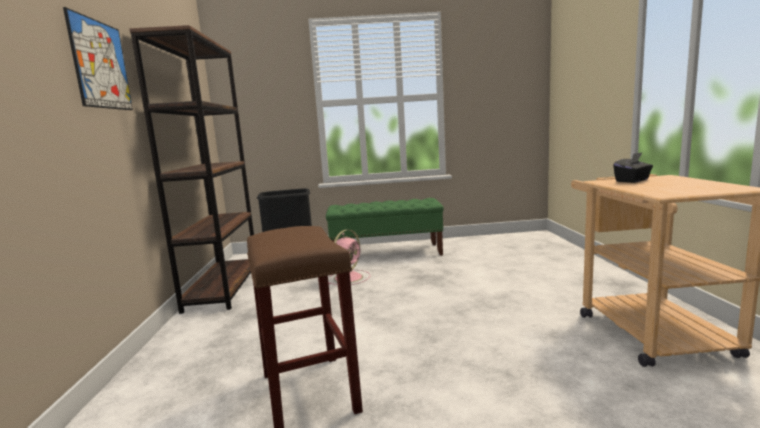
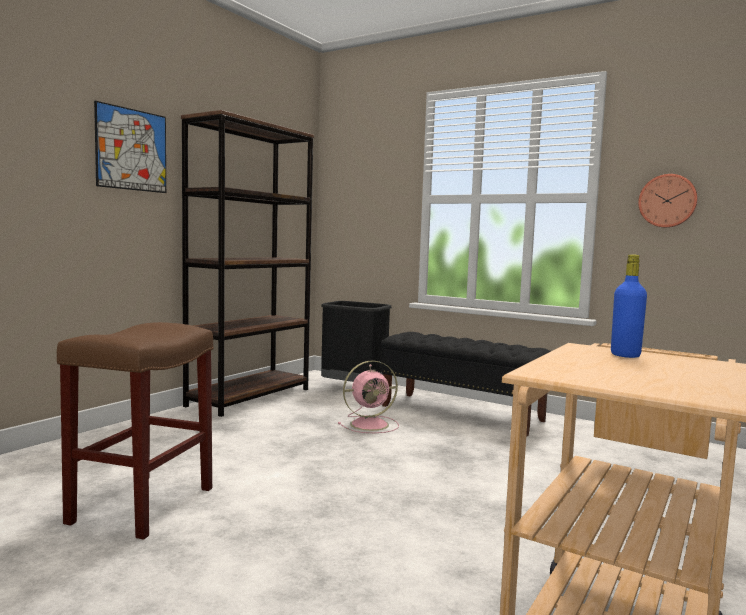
camera: 35 degrees right, 5 degrees down
green bench [326,198,444,256] -> black bench [381,332,551,436]
black tissue box [613,153,653,183] -> blue bottle [611,254,647,358]
none -> wall clock [638,174,698,228]

